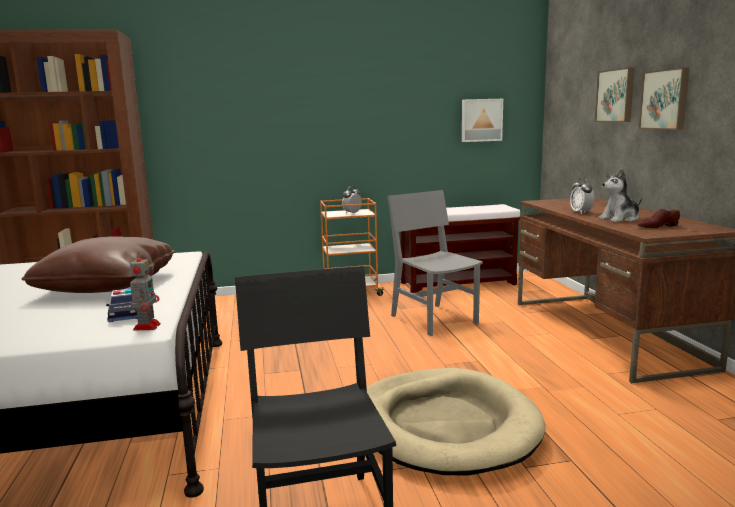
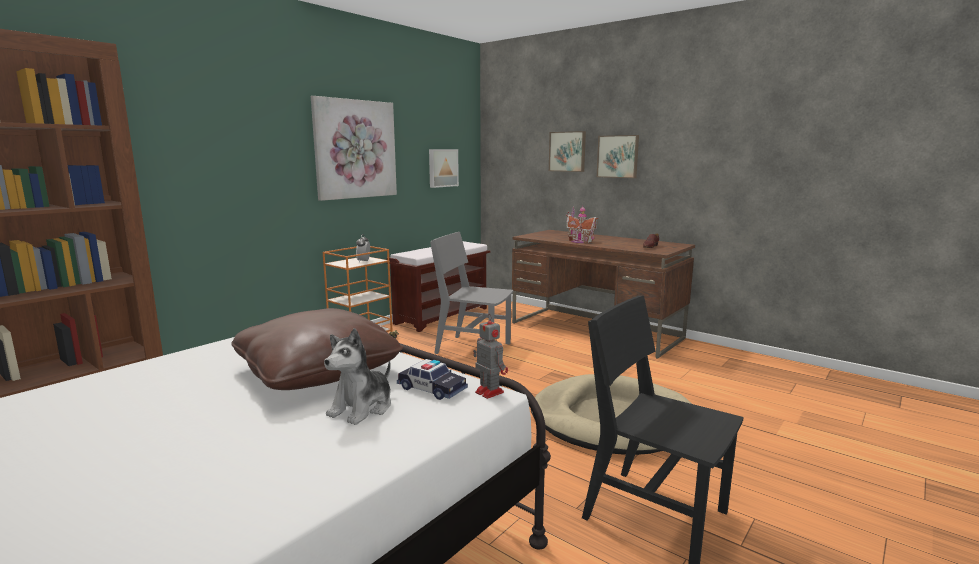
camera: 40 degrees left, 0 degrees up
alarm clock [570,178,594,214] -> toy house [566,205,598,243]
plush toy [598,169,642,222] -> plush toy moved to [324,328,391,425]
none -> picture [311,96,397,201]

